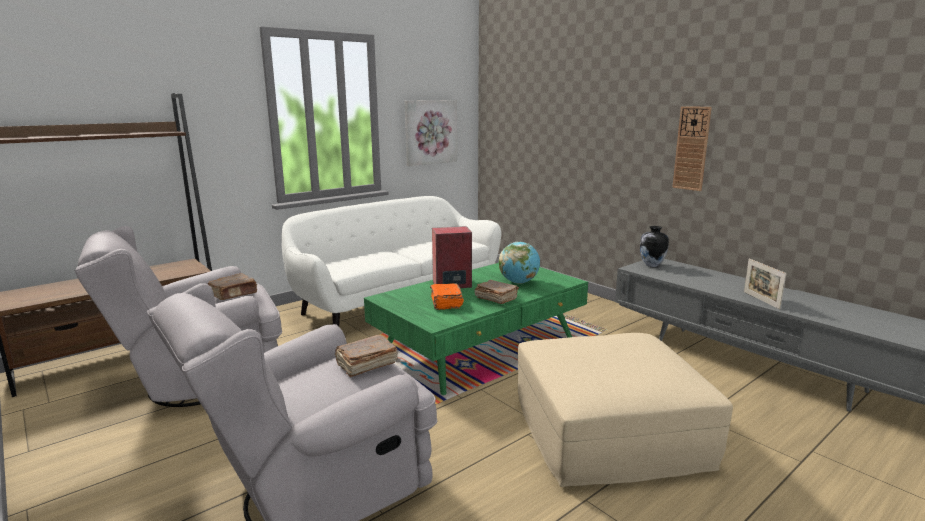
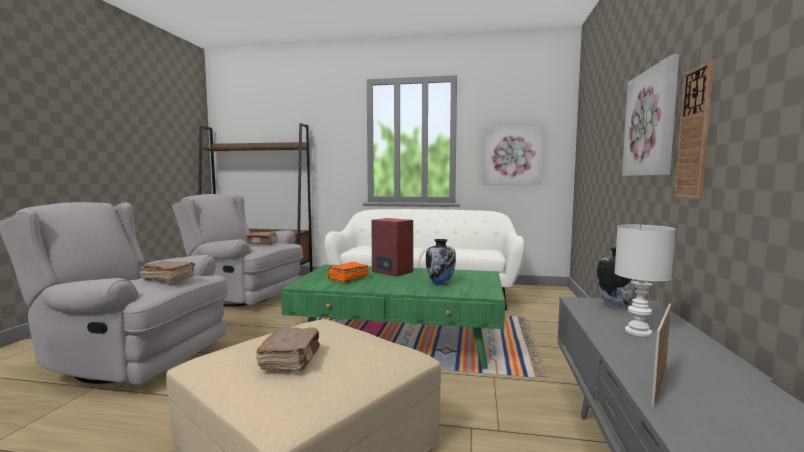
camera: 50 degrees right, 10 degrees down
brown book [475,280,519,304] -> brown book moved to [256,327,320,372]
globe [499,242,540,284] -> vase [426,239,456,285]
none -> white table lamp [614,225,675,337]
none -> picture [622,54,679,176]

